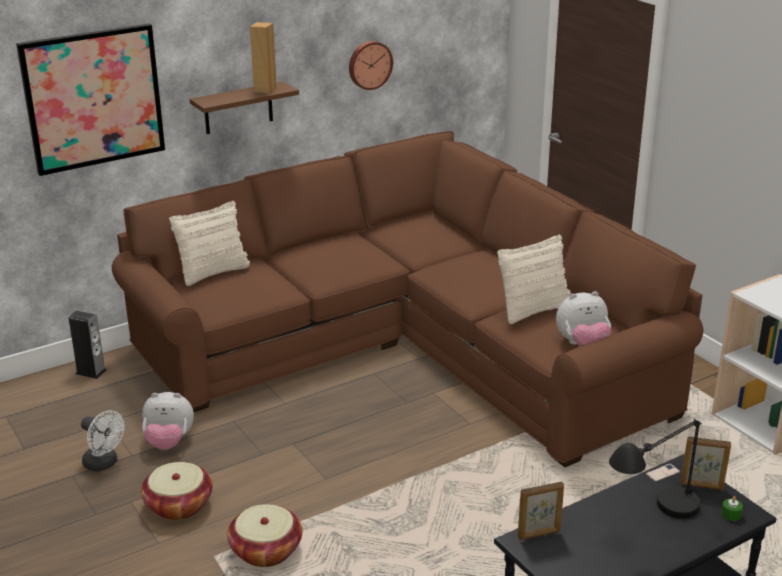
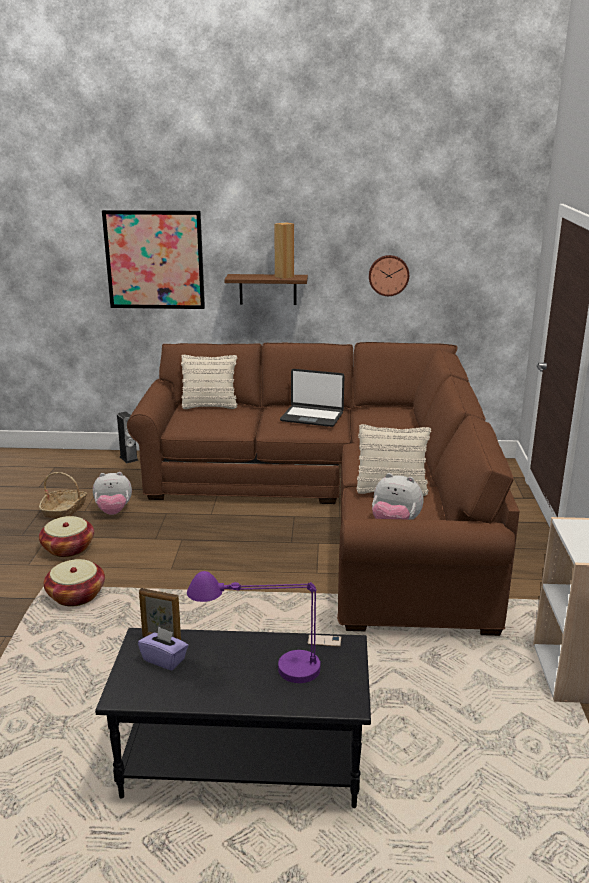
camera: 35 degrees right, 5 degrees down
white fan [81,410,125,471] -> basket [39,472,87,519]
plush toy [142,392,194,450] -> plush toy turned 45 degrees counterclockwise [93,472,132,515]
black table lamp [609,419,702,518] -> purple table lamp [187,571,321,683]
picture frame [681,436,731,490] -> none
green candle [721,496,743,521] -> none
none -> purple tissue box [138,626,189,670]
none -> laptop [280,369,344,427]

